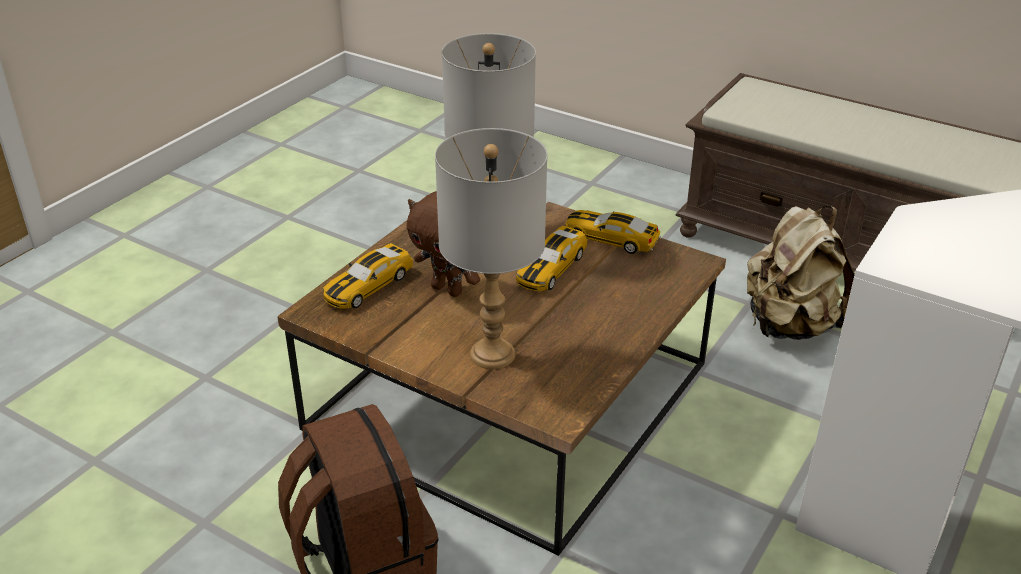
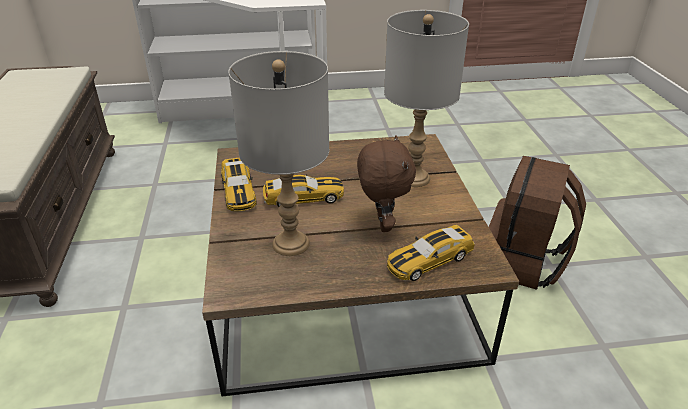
camera: 130 degrees left, 0 degrees up
toy car [324,243,413,309] -> toy car turned 150 degrees clockwise [387,225,475,281]
beige backpack [747,206,855,340] -> none

